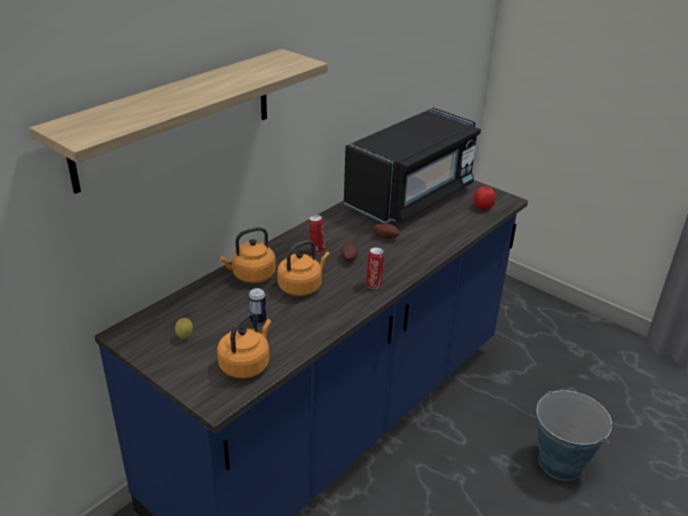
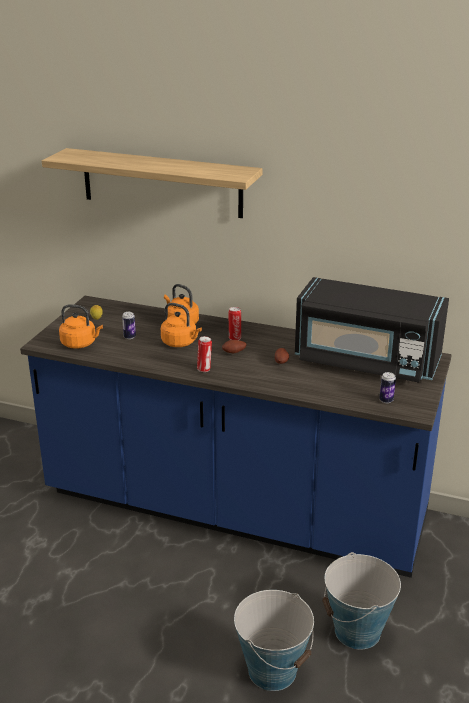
camera: 70 degrees right, 5 degrees down
tomato [474,186,495,210] -> can [379,372,396,403]
none -> bucket [322,552,401,650]

